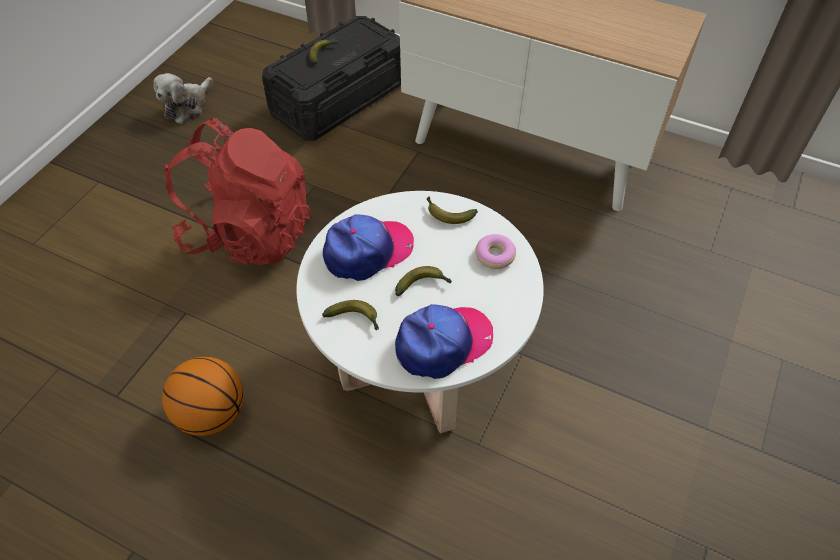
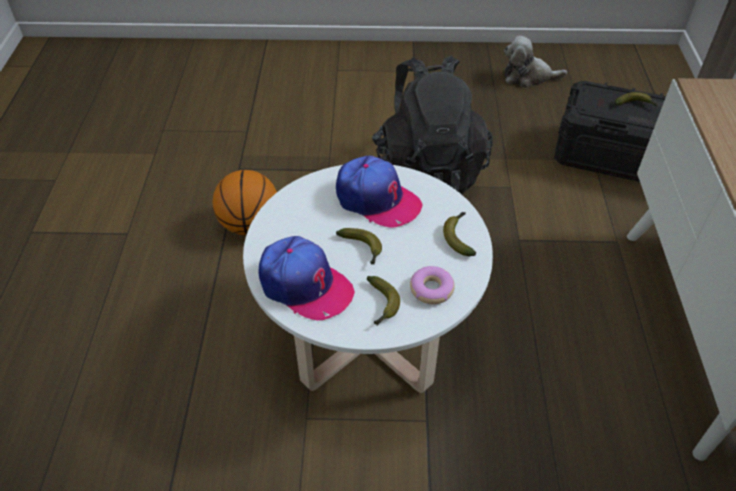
camera: 65 degrees right, 5 degrees down
red backpack [164,118,312,265] -> black backpack [372,56,493,194]
banana [322,300,379,330] -> banana moved to [367,276,400,326]

